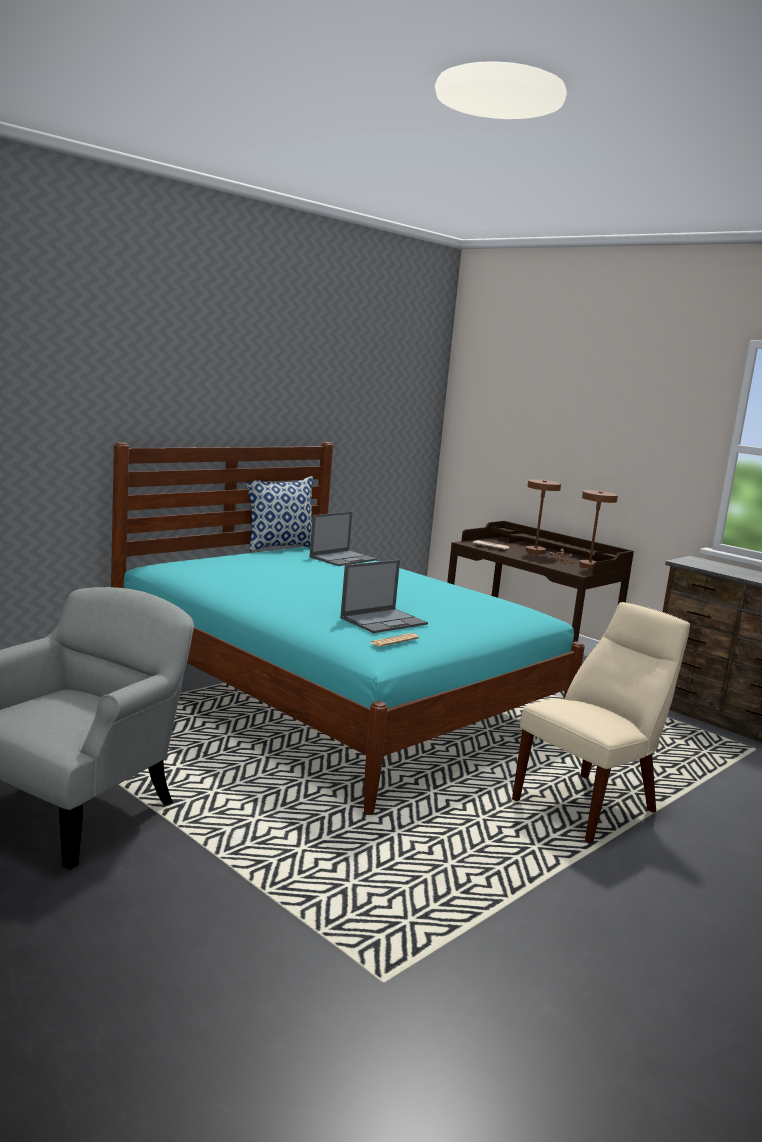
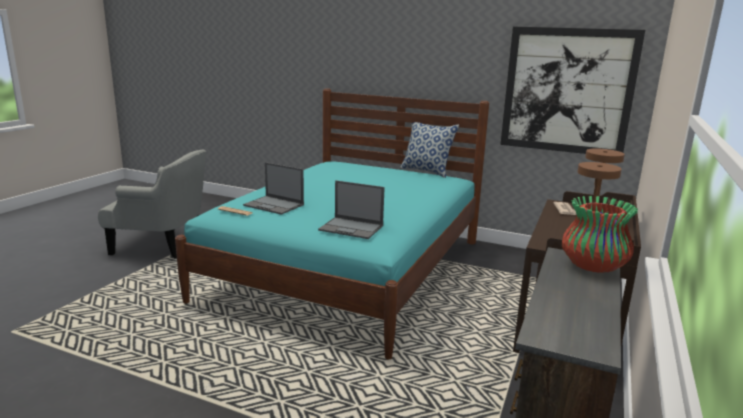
camera: 70 degrees right, 5 degrees up
laptop [310,512,377,566] -> laptop moved to [318,180,385,239]
beige chair [512,602,690,843] -> none
none -> picture [500,27,645,154]
none -> vase [562,196,638,273]

